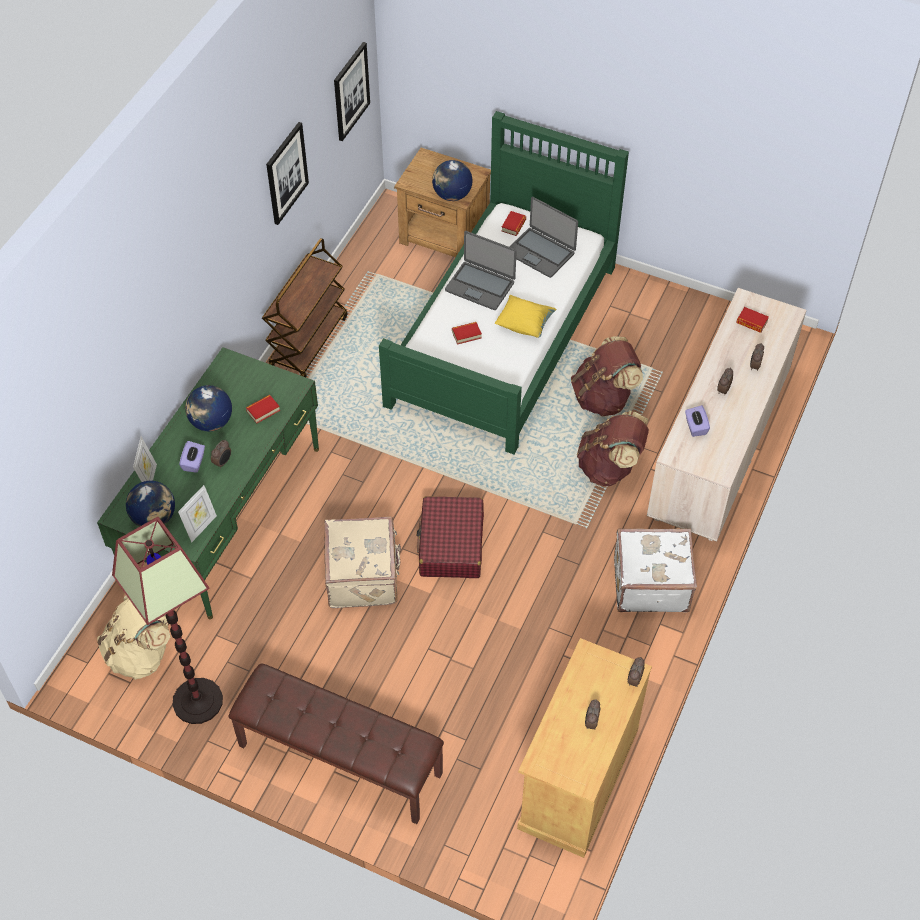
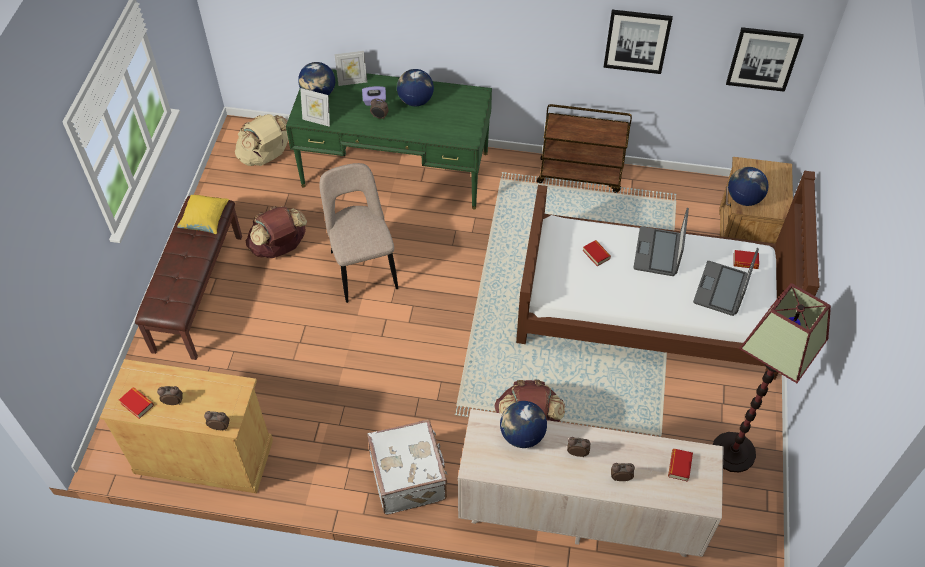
camera: 75 degrees right, 0 degrees up
floor lamp [112,517,223,724] -> floor lamp moved to [712,283,831,472]
book [246,395,280,423] -> book moved to [119,388,154,419]
beige suitcase [325,516,401,608] -> beige chair [319,163,398,303]
green bed [379,111,629,454] -> brown bed [516,171,820,380]
red suitcase [417,496,484,578] -> none
yellow pillow [495,295,556,338] -> yellow pillow moved to [177,195,229,234]
brown backpack [571,336,643,417] -> brown backpack moved to [246,206,307,258]
purple tissue box [685,405,710,437] -> globe [500,401,547,448]

